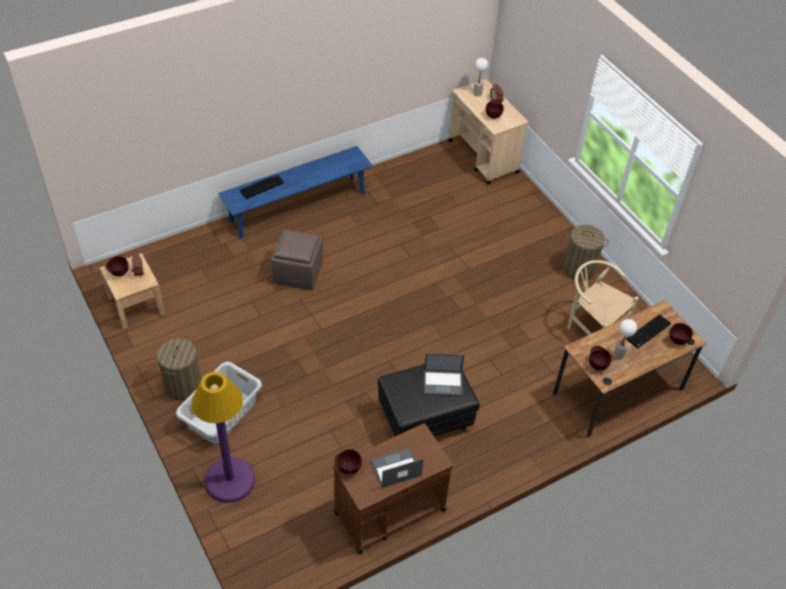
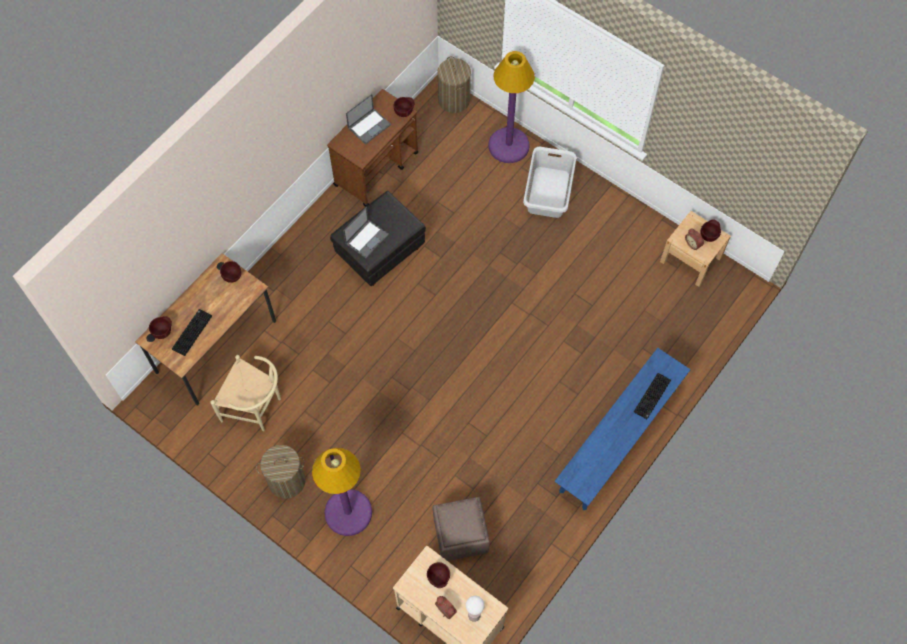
camera: 160 degrees right, 15 degrees up
laundry basket [157,336,201,401] -> laundry basket moved to [437,56,471,113]
brown ottoman [271,229,323,290] -> brown ottoman moved to [433,497,490,561]
laptop [424,353,464,396] -> laptop turned 150 degrees clockwise [343,207,389,258]
table lamp [613,319,637,360] -> none
none -> purple floor lamp [312,448,372,536]

